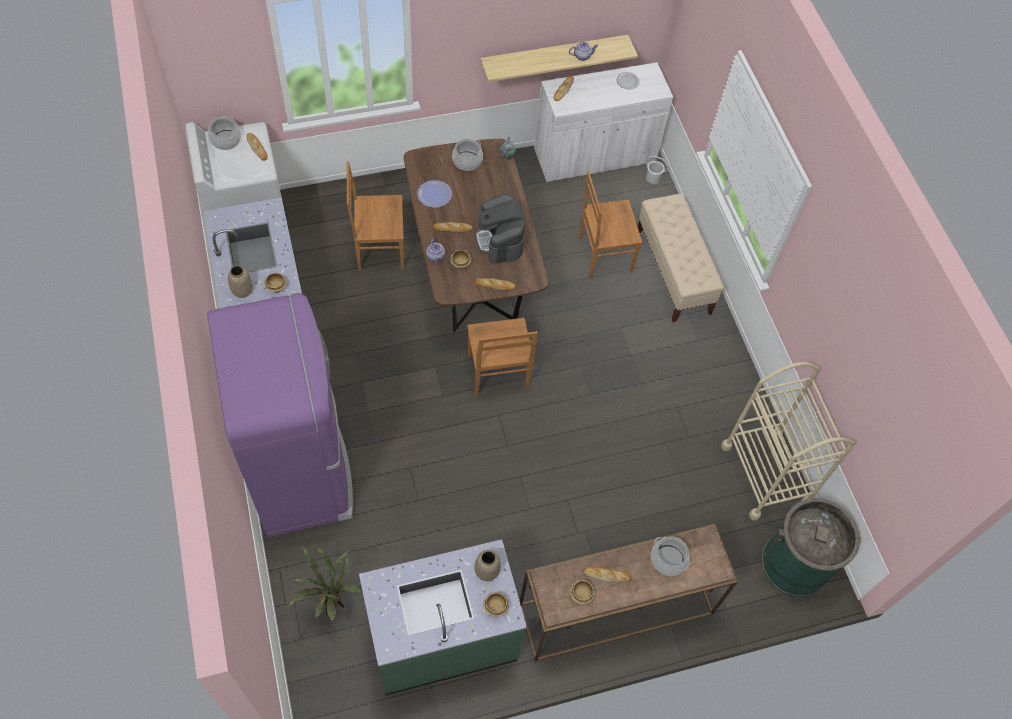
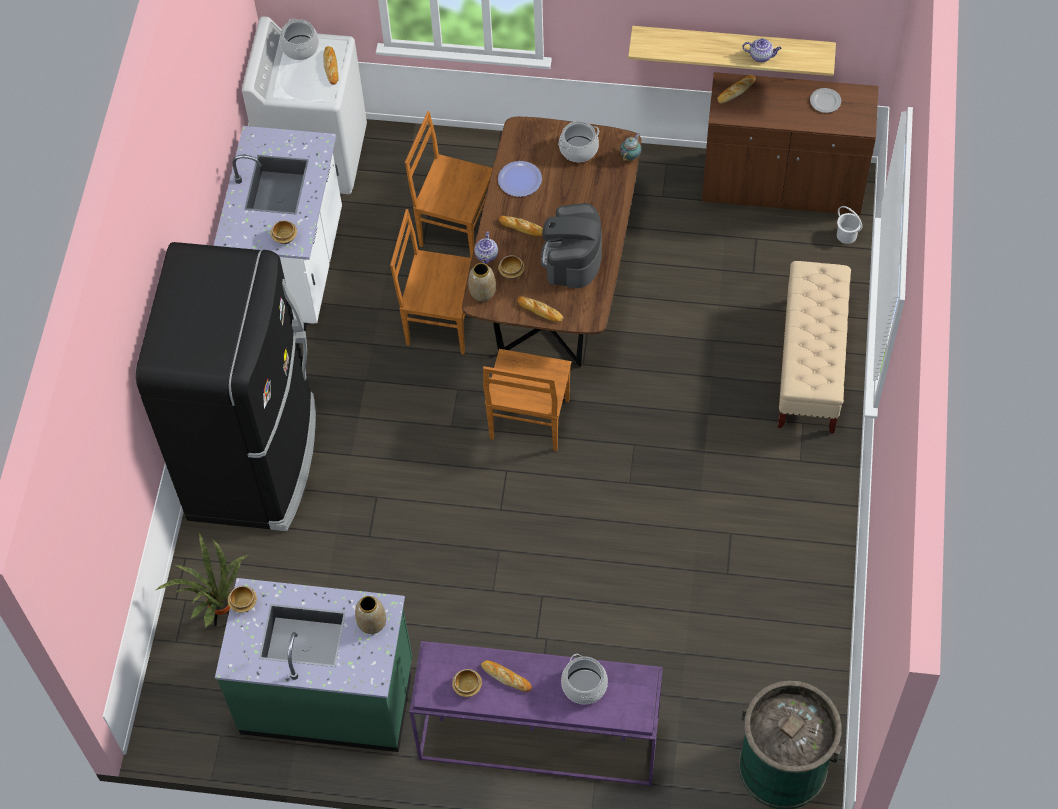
camera: 30 degrees right, 0 degrees up
purple fridge [207,293,353,537] -> black fridge [136,242,316,531]
vase [228,265,253,298] -> vase moved to [468,263,496,301]
bowl [483,592,509,617] -> bowl moved to [228,586,257,612]
brown console table [520,524,738,662] -> purple console table [409,641,663,786]
white cabinet [534,62,673,182] -> brown cabinet [702,72,879,215]
brown chair [578,171,643,278] -> brown chair moved to [390,209,472,354]
beige cart [721,362,855,520] -> none

